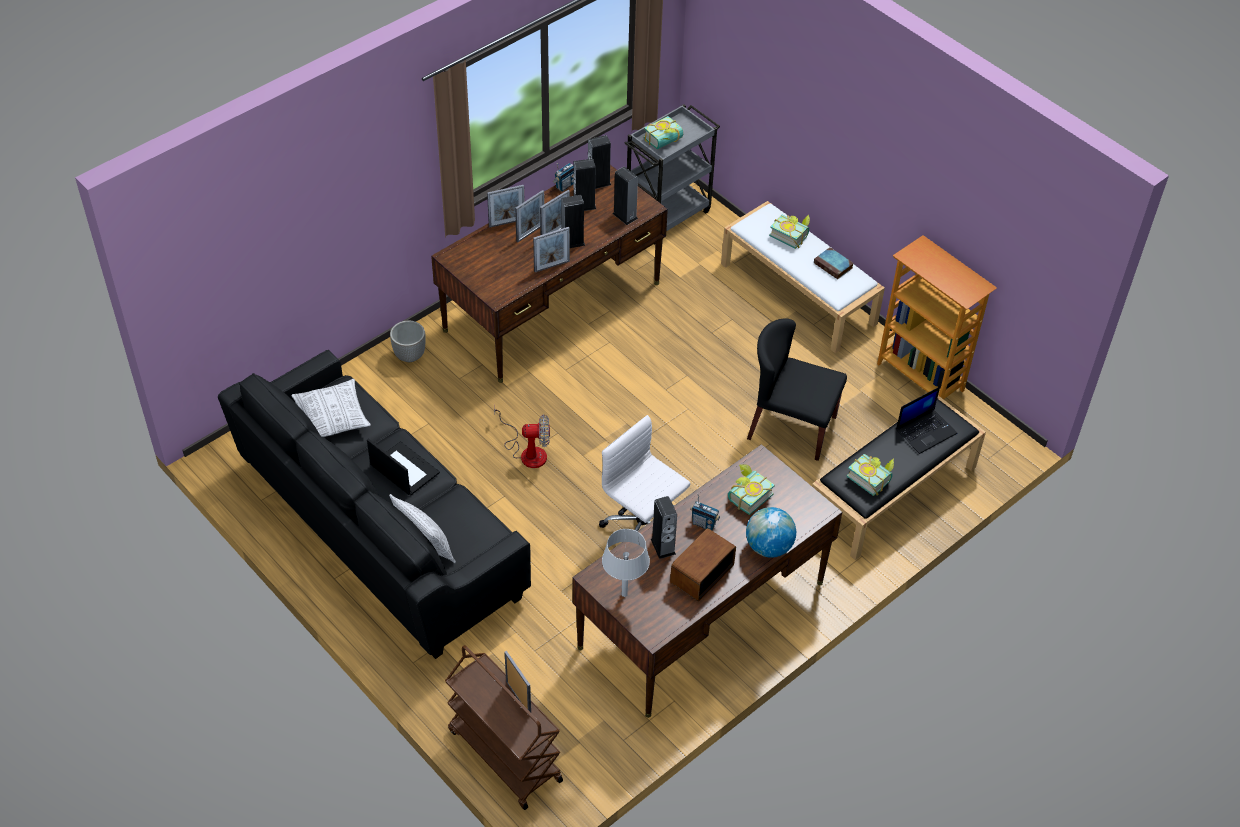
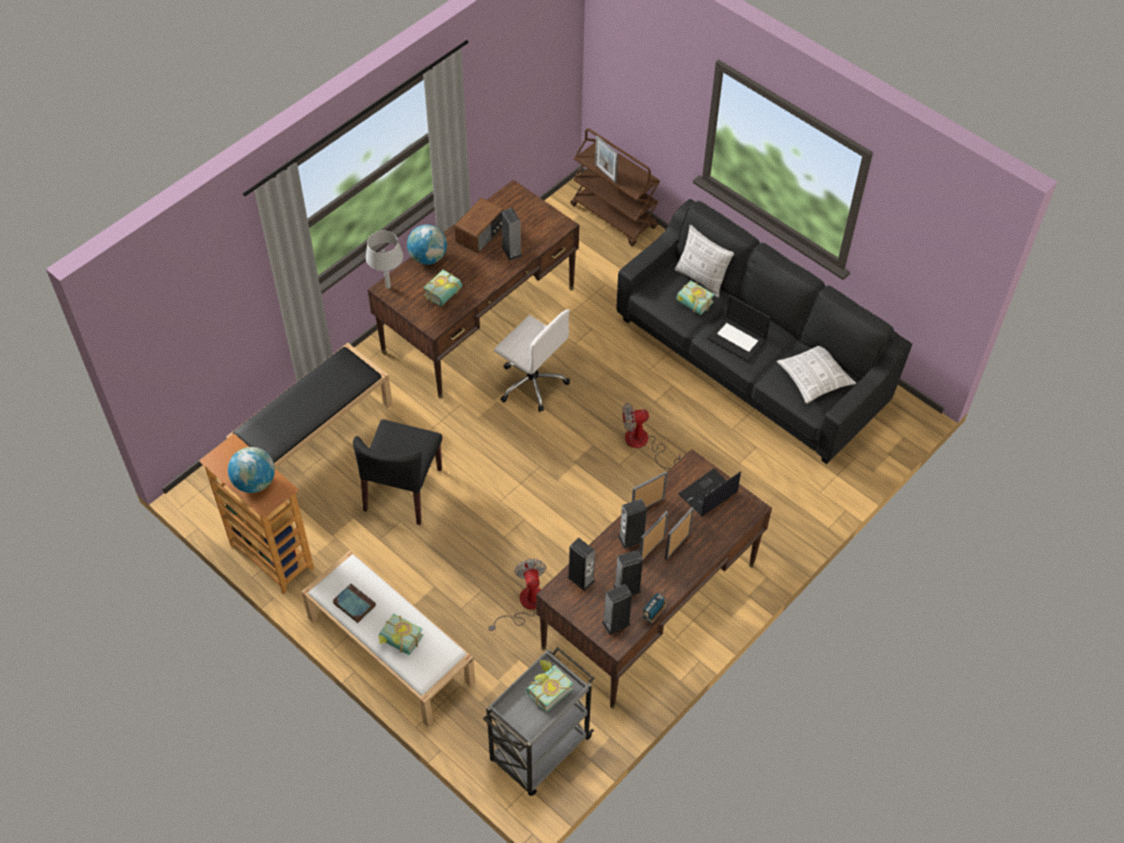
camera: 175 degrees right, 5 degrees up
planter [390,321,425,362] -> none
picture frame [487,185,525,228] -> none
grey table lamp [602,529,650,597] -> grey table lamp moved to [366,230,403,289]
radio [690,494,720,530] -> none
black chair [747,319,847,461] -> black chair turned 90 degrees clockwise [353,419,442,525]
book [846,454,894,496] -> book moved to [676,280,715,315]
laptop [896,387,957,454] -> laptop moved to [678,469,741,517]
none -> globe [228,447,275,493]
none -> fan [489,559,546,631]

